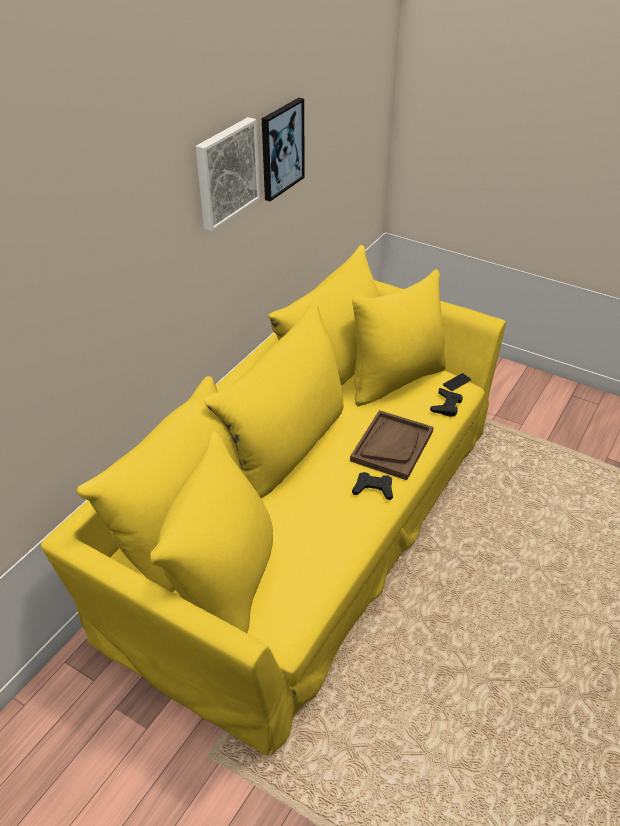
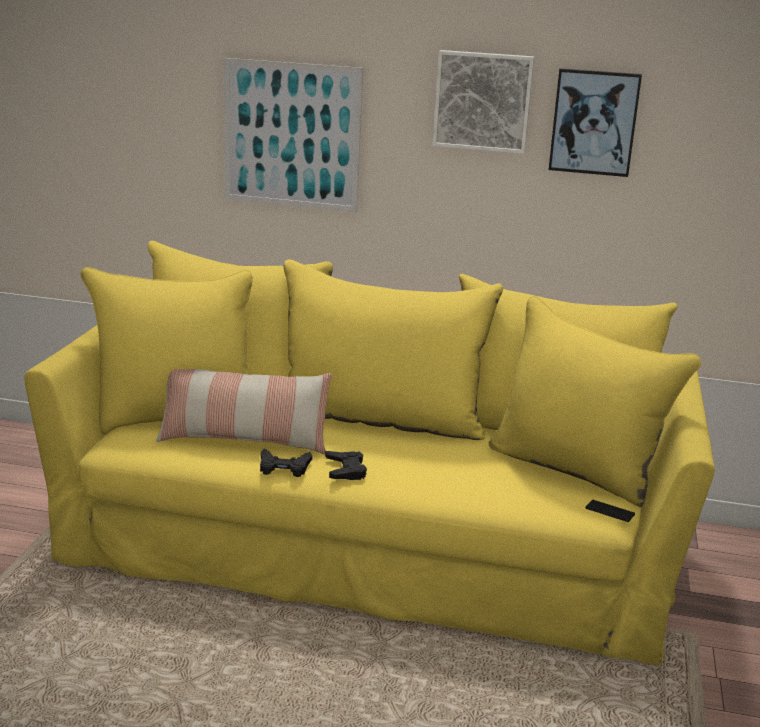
camera: 70 degrees right, 20 degrees down
brown tray [350,410,433,480] -> none
black game controller [430,388,463,417] -> black game controller moved to [260,449,312,477]
none -> pillow [156,369,332,454]
none -> picture [224,58,363,212]

